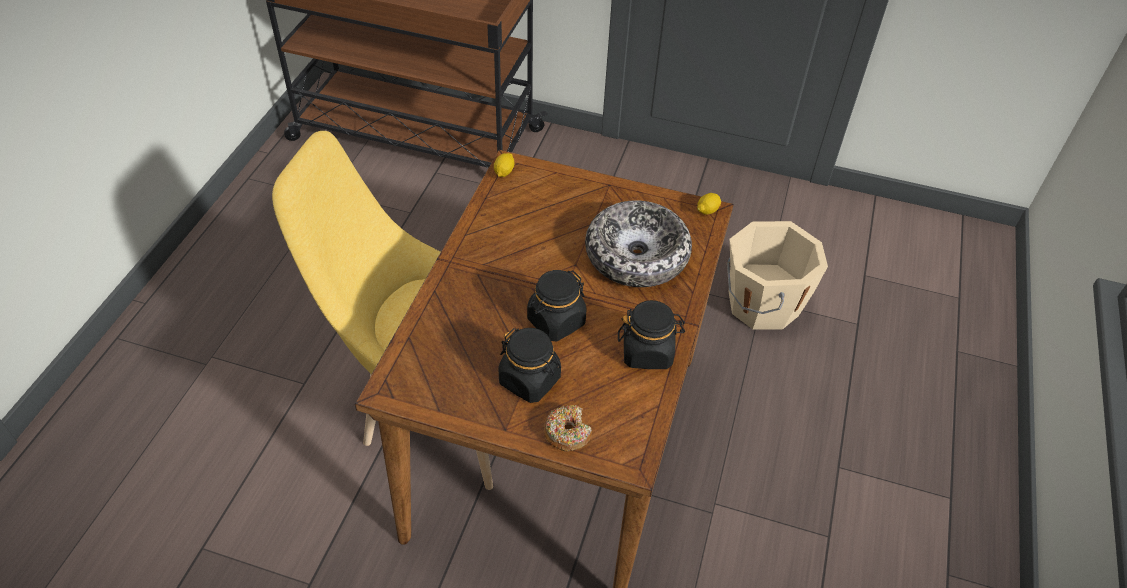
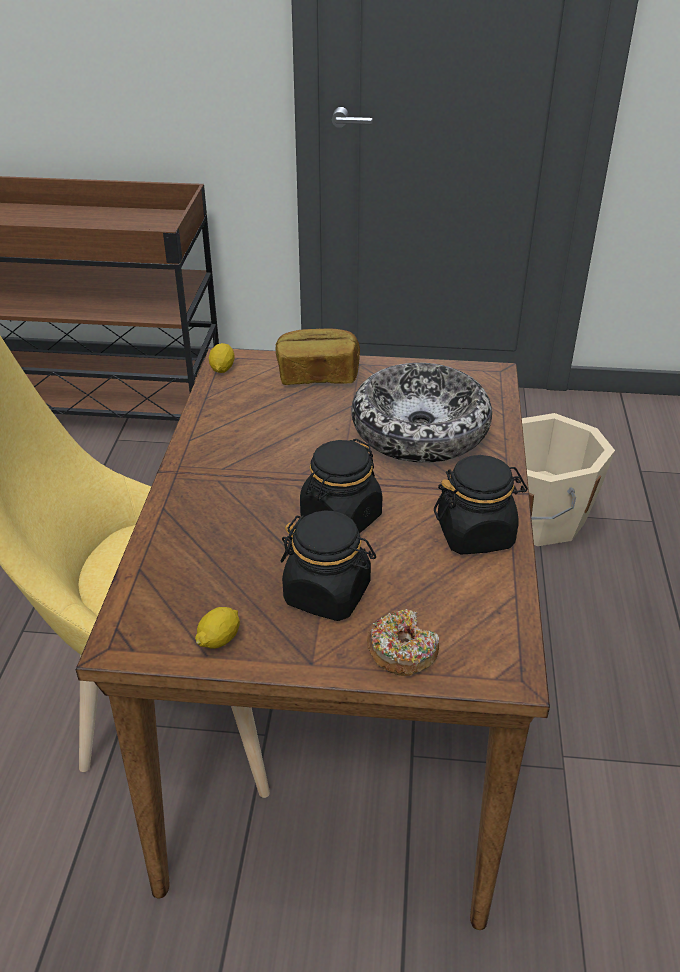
camera: 10 degrees left, 10 degrees down
lemon [697,193,721,215] -> lemon moved to [195,607,240,649]
none -> bread [276,329,360,385]

